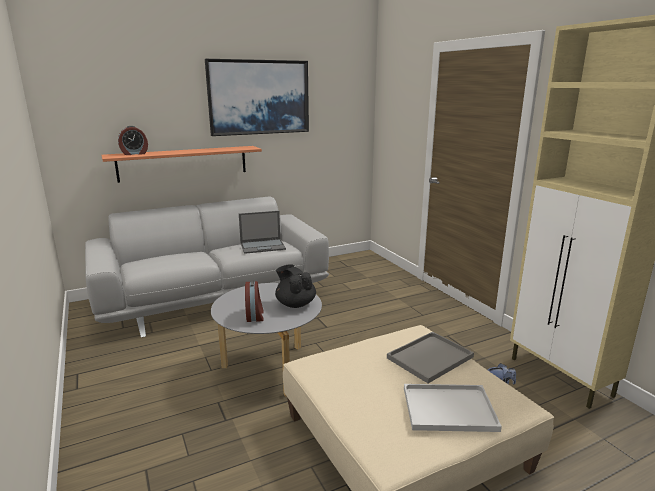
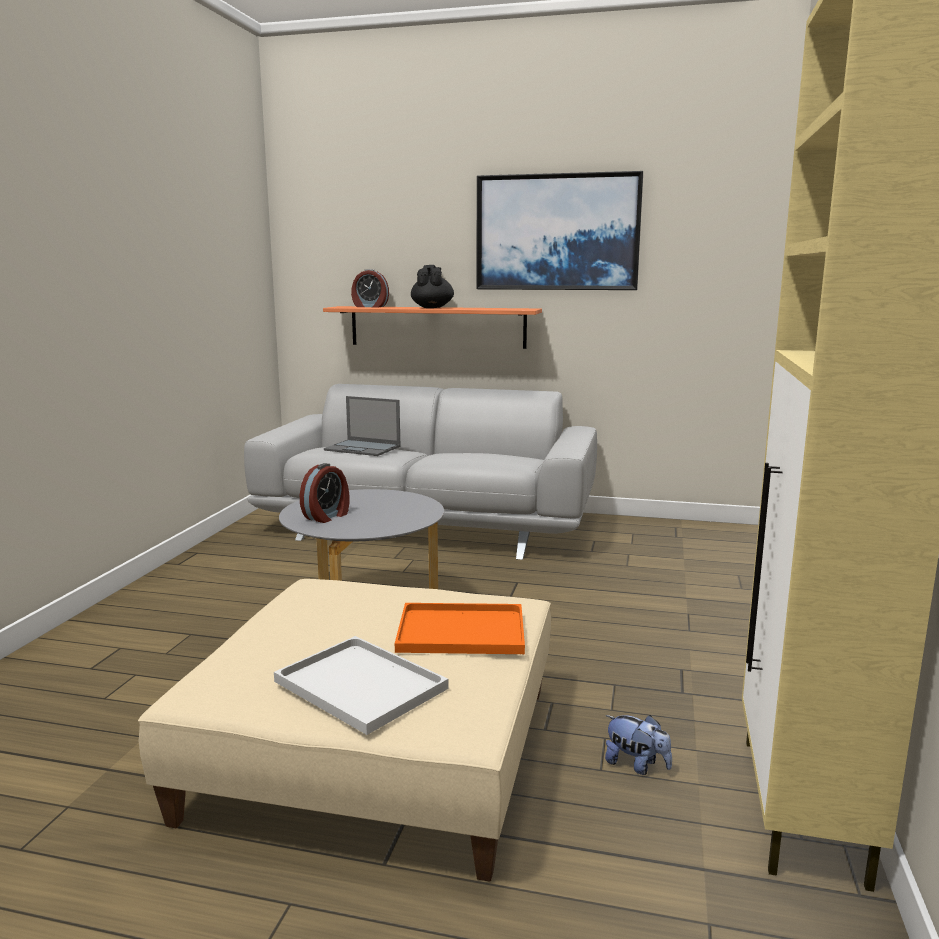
camera: 40 degrees right, 5 degrees down
laptop [239,211,286,254] -> laptop moved to [324,396,401,456]
black teapot [275,264,316,308] -> black teapot moved to [411,265,454,308]
grey tray [387,332,474,383] -> orange tray [395,603,525,654]

